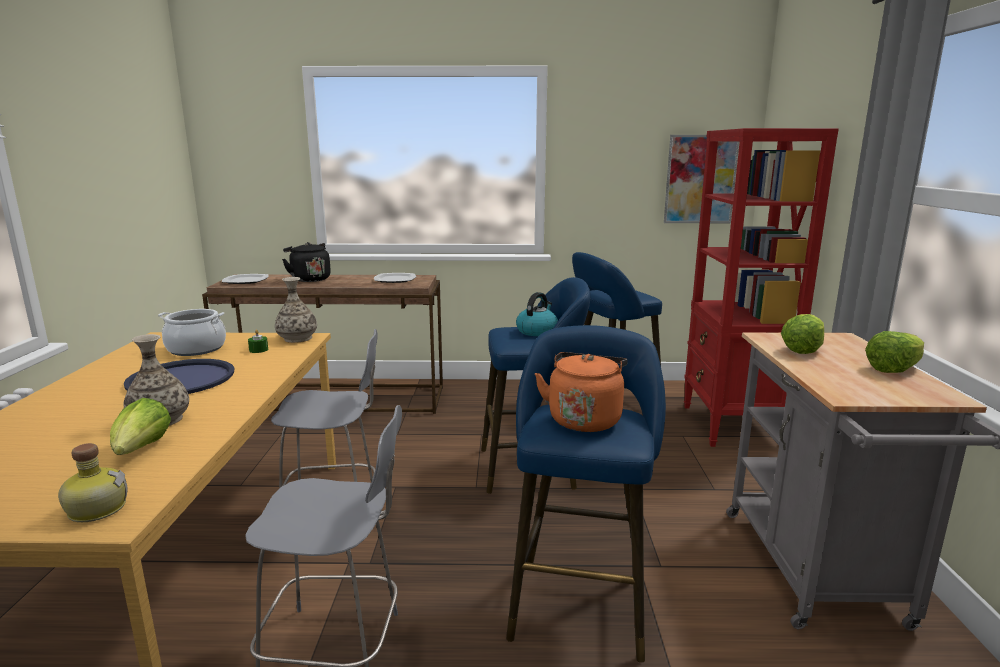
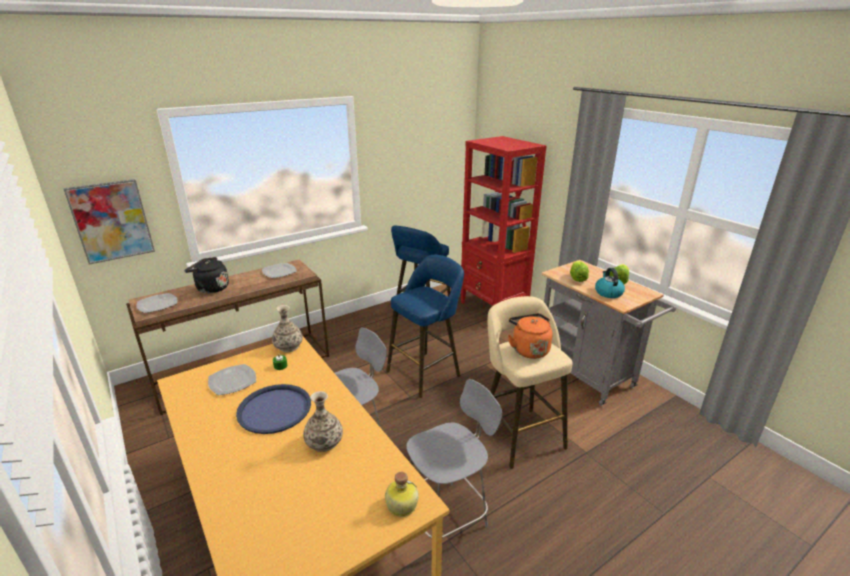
camera: 35 degrees left, 10 degrees up
lettuce [110,398,171,455] -> none
cooking pot [158,309,226,356] -> plate [208,364,256,396]
blue stool [506,325,666,663] -> beige stool [479,296,573,469]
kettle [516,292,558,336] -> kettle moved to [595,268,625,298]
picture [664,135,739,223] -> picture moved to [63,179,155,265]

